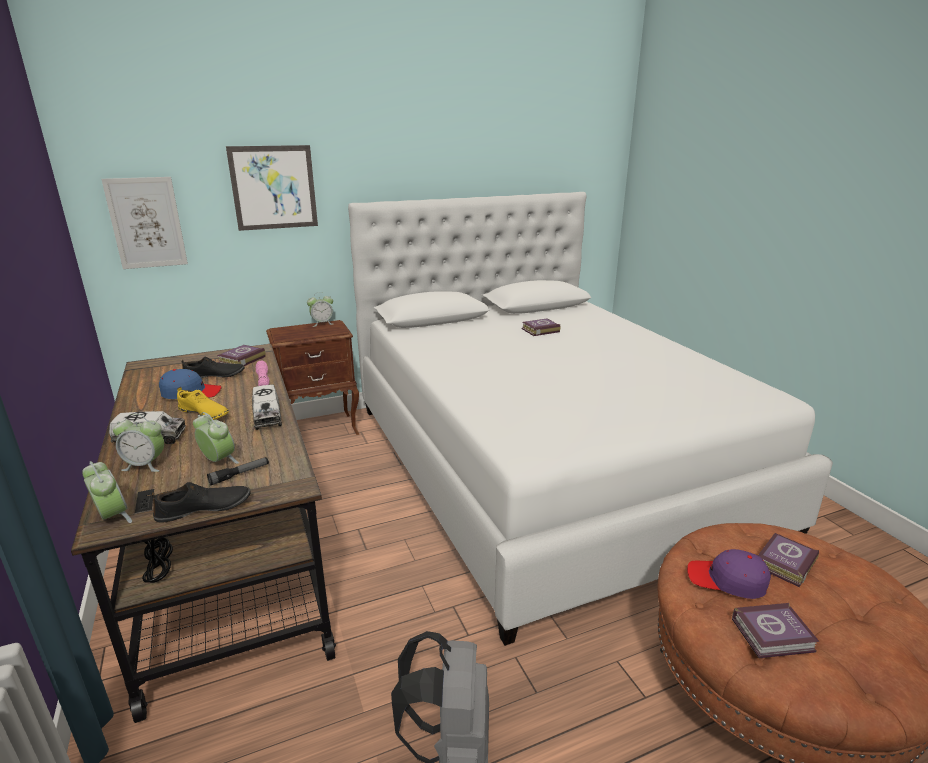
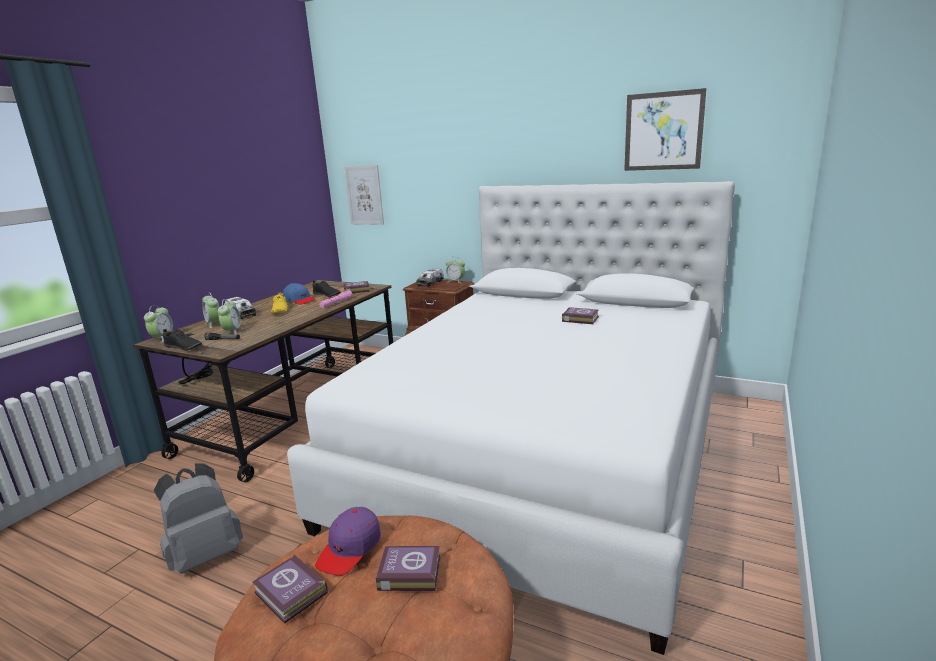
camera: 50 degrees right, 5 degrees down
picture [226,145,318,231] -> picture moved to [624,88,706,171]
toy truck [252,385,282,430] -> toy truck moved to [416,268,444,287]
purple cap [687,549,771,599] -> purple cap turned 135 degrees counterclockwise [315,507,381,576]

